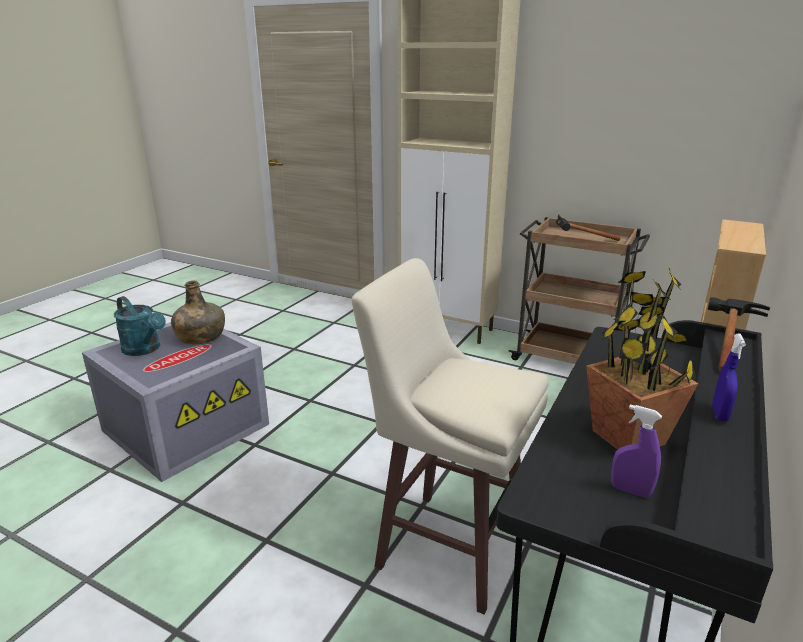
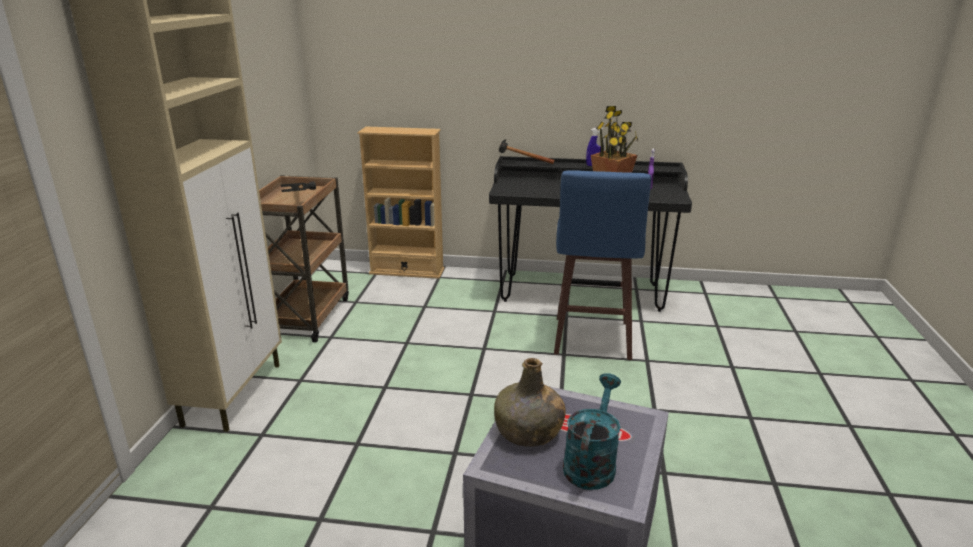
camera: 110 degrees left, 0 degrees up
beige stool [352,258,549,615] -> blue stool [554,170,651,360]

